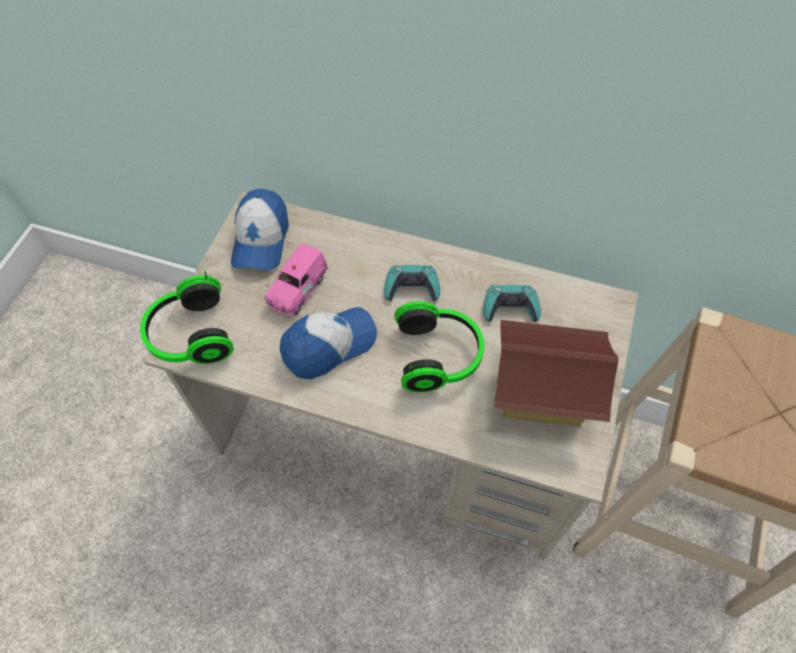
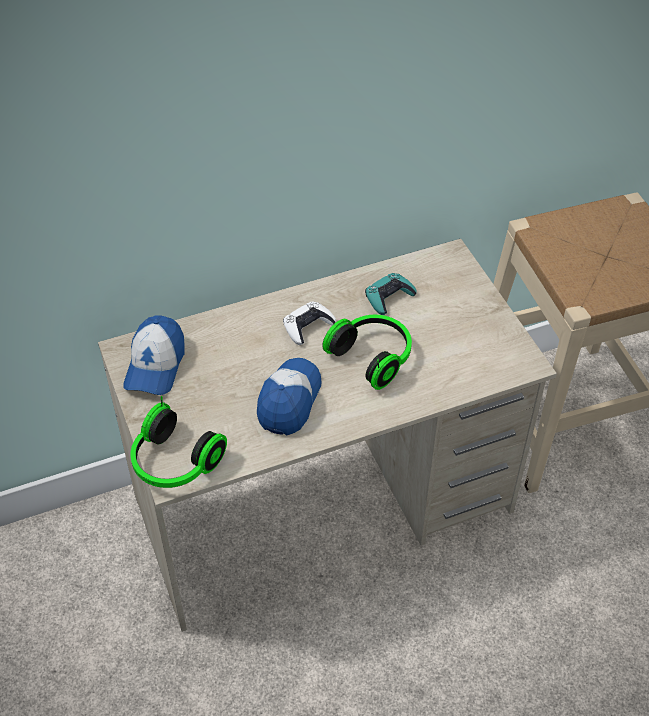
camera: 40 degrees left, 10 degrees down
cap [231,189,289,271] -> cap turned 45 degrees clockwise [123,315,185,395]
pink toy car [265,243,329,316] -> none
turquoise game controller [384,265,440,301] -> white game controller [283,301,336,345]
toy house [494,320,618,427] -> none

